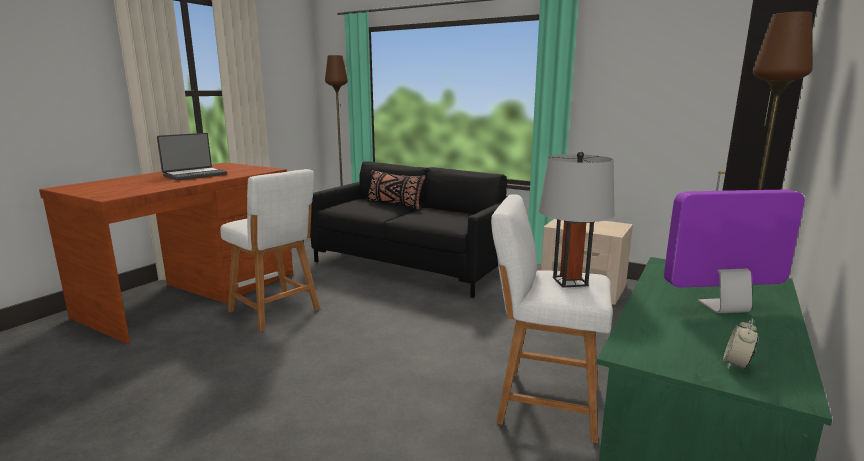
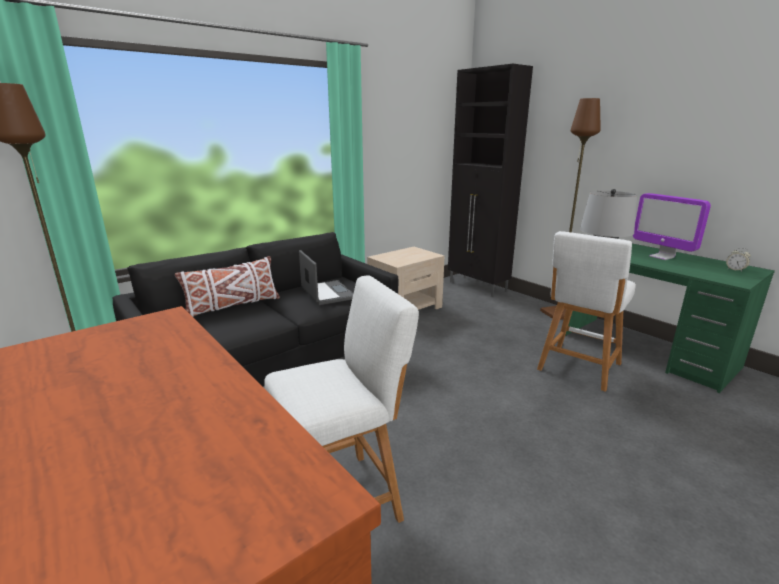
camera: 70 degrees left, 5 degrees up
laptop [157,133,227,181] -> laptop moved to [299,250,353,305]
black pillow [367,170,426,210] -> white pillow [175,256,280,317]
monitor [664,190,805,314] -> monitor turned 45 degrees counterclockwise [633,193,711,260]

